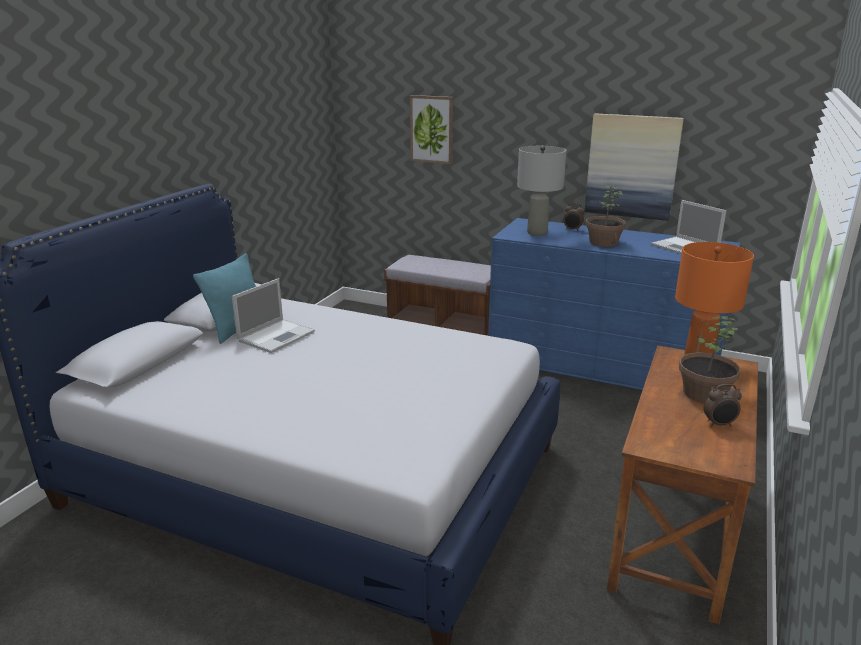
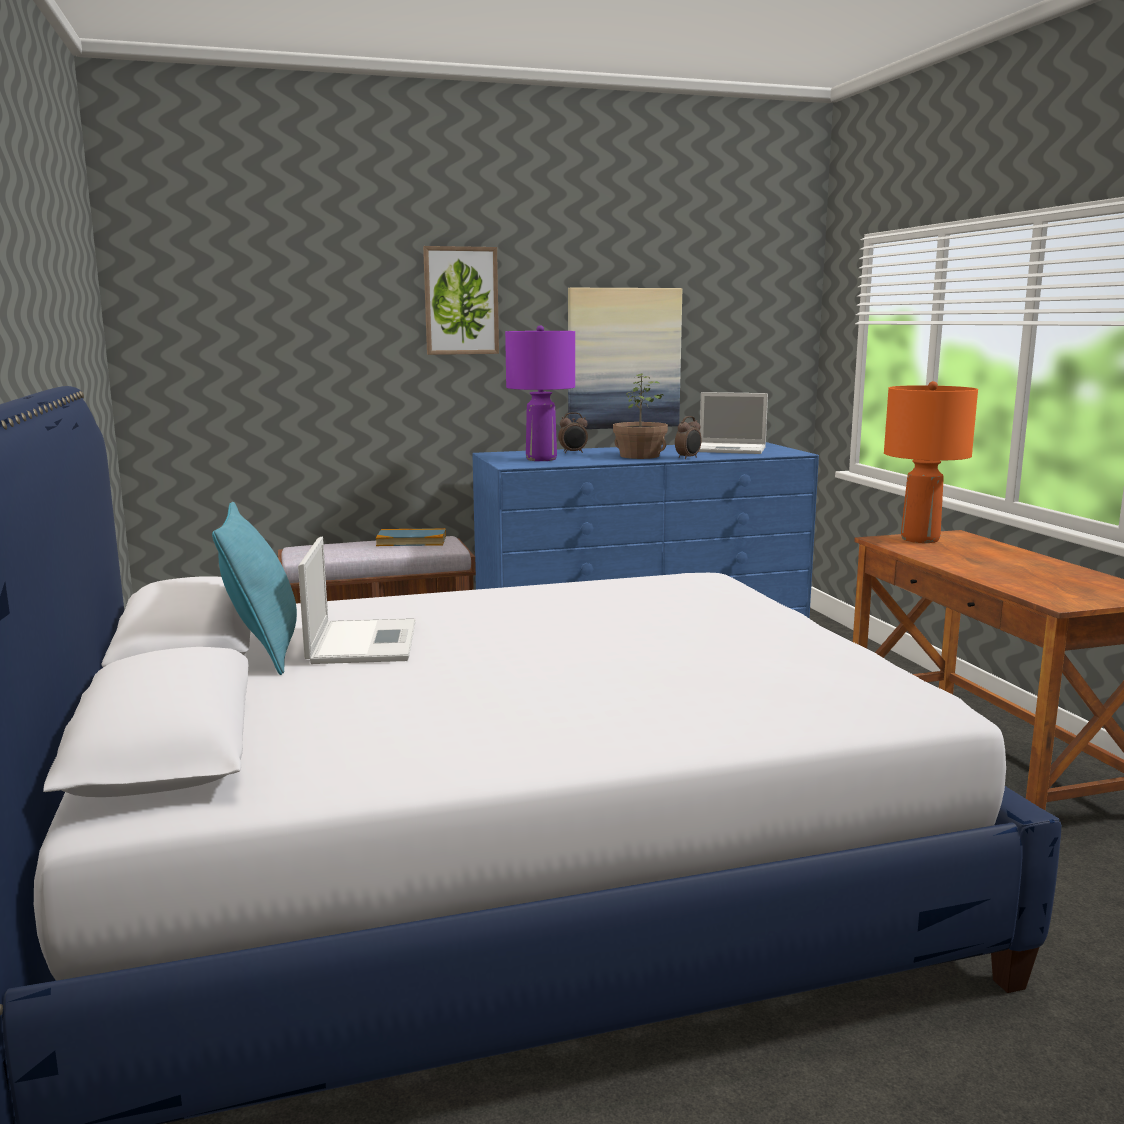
camera: 40 degrees left, 10 degrees down
picture [410,95,453,164] -> picture moved to [423,246,499,355]
grey table lamp [517,146,567,236] -> purple table lamp [505,325,575,461]
potted plant [679,316,740,403] -> none
alarm clock [703,384,742,427] -> alarm clock moved to [675,416,702,459]
none -> book [376,528,446,546]

